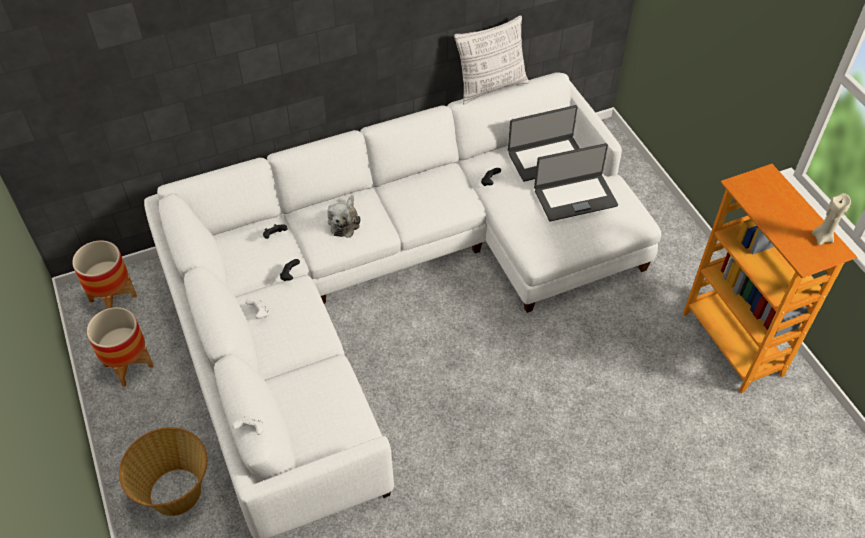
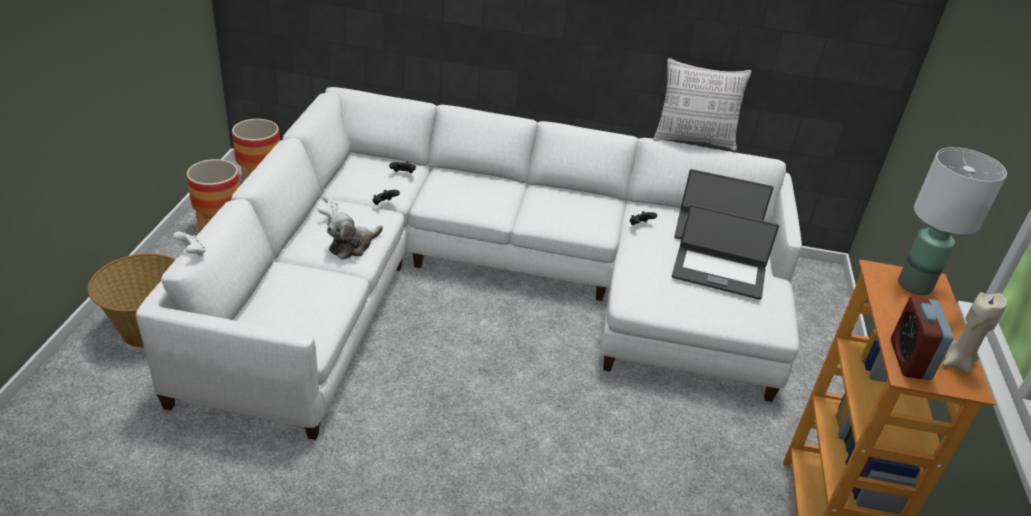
camera: 30 degrees right, 15 degrees down
plush toy [327,196,361,238] -> plush toy moved to [327,212,383,260]
none -> alarm clock [891,296,954,380]
none -> white table lamp [898,147,1007,295]

